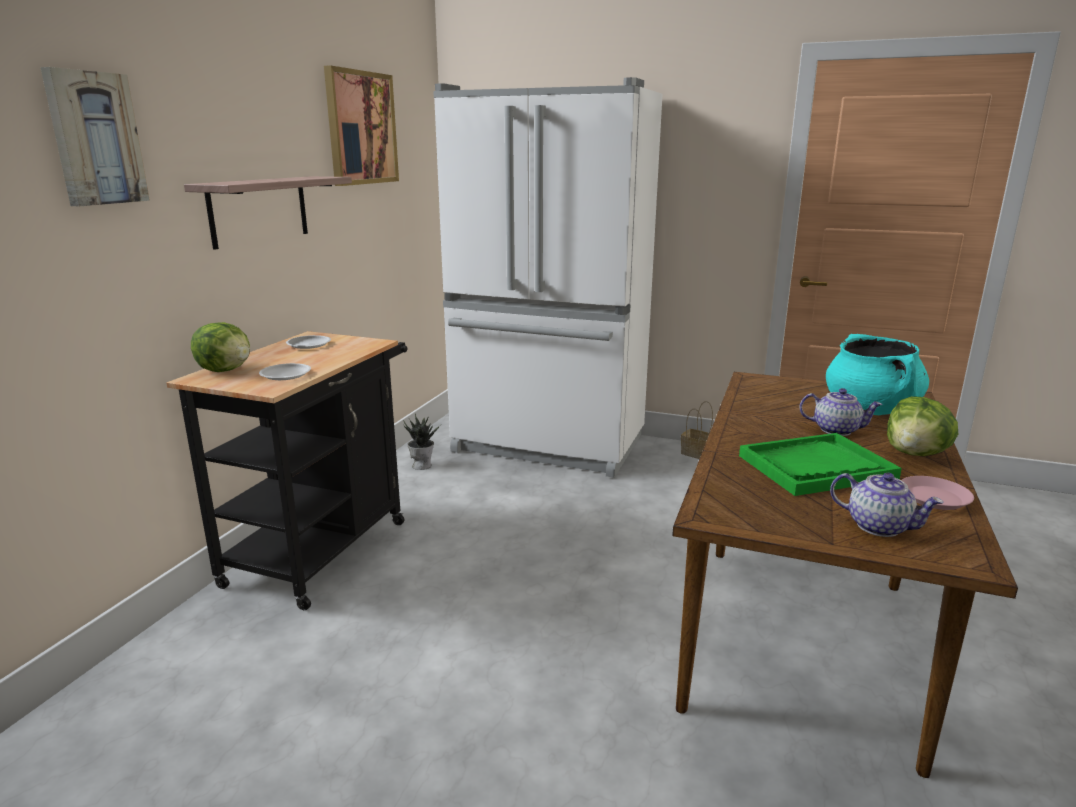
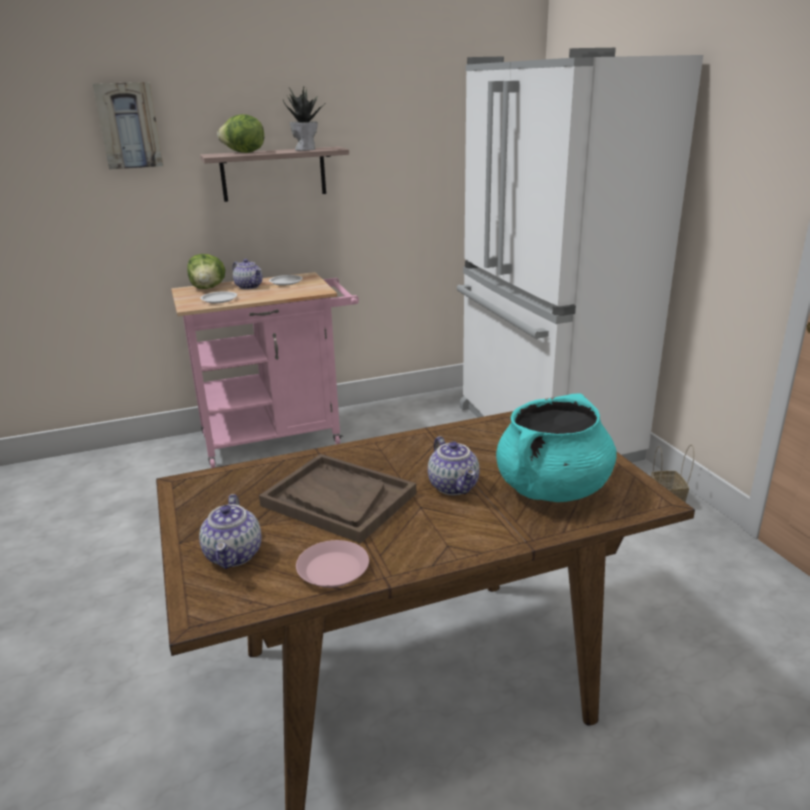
camera: 50 degrees right, 5 degrees up
black cart [166,331,407,610] -> pink cart [171,272,359,468]
picture [324,65,399,186] -> none
potted plant [404,414,441,470] -> potted plant moved to [283,87,324,151]
green tray [739,433,902,496] -> brown tray [259,454,416,544]
lettuce [887,396,958,456] -> lettuce moved to [217,114,264,153]
none -> teapot [233,259,263,289]

